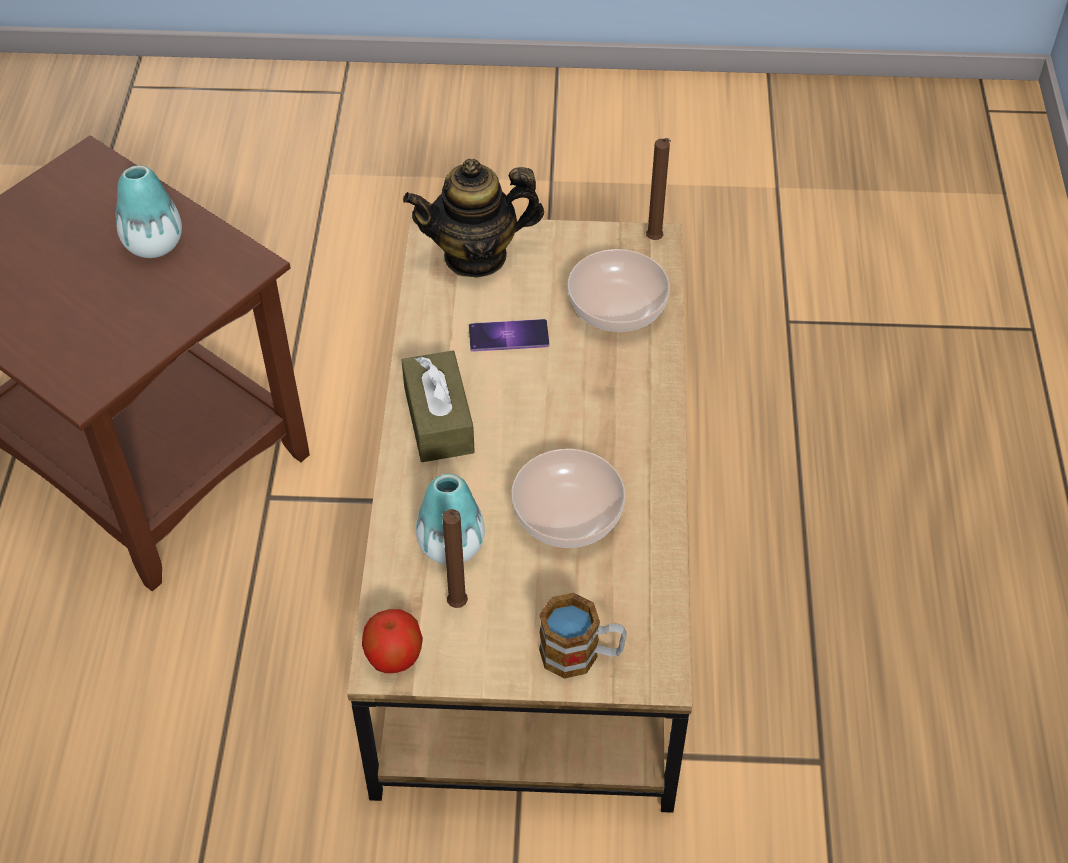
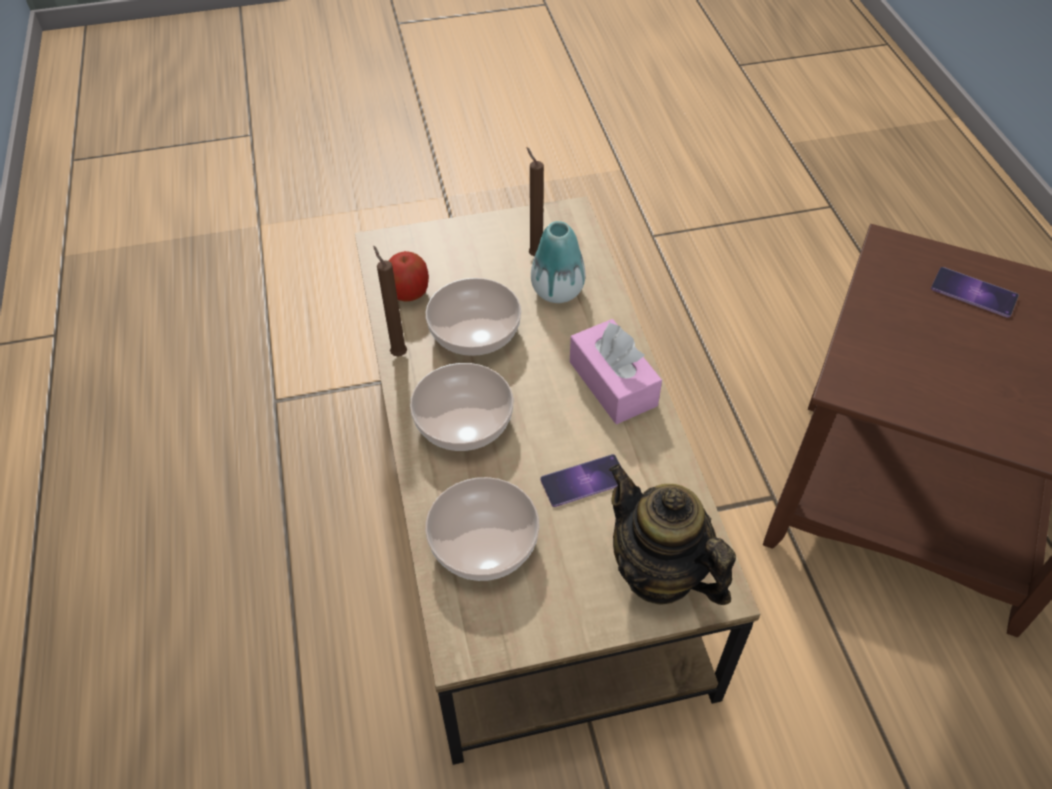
camera: 165 degrees right, 0 degrees up
vase [116,165,182,258] -> none
apple [362,609,423,673] -> apple moved to [388,251,429,302]
brown tissue box [402,350,475,462] -> pink tissue box [570,319,662,424]
teapot [403,159,544,278] -> teapot turned 105 degrees counterclockwise [609,464,736,605]
mug [539,593,627,679] -> none
brown candle [646,138,671,240] -> brown candle moved to [373,246,407,356]
none -> bowl [410,363,513,451]
none -> phone [931,267,1019,318]

